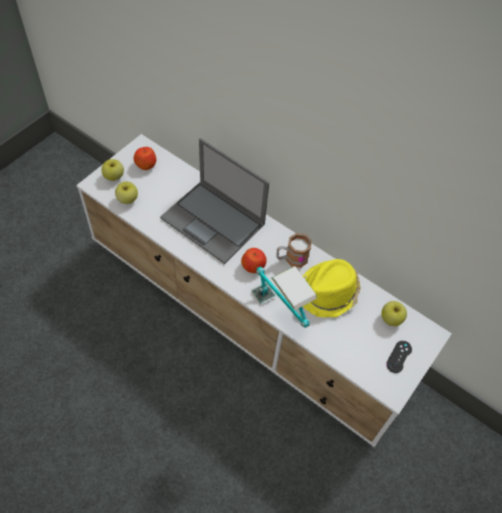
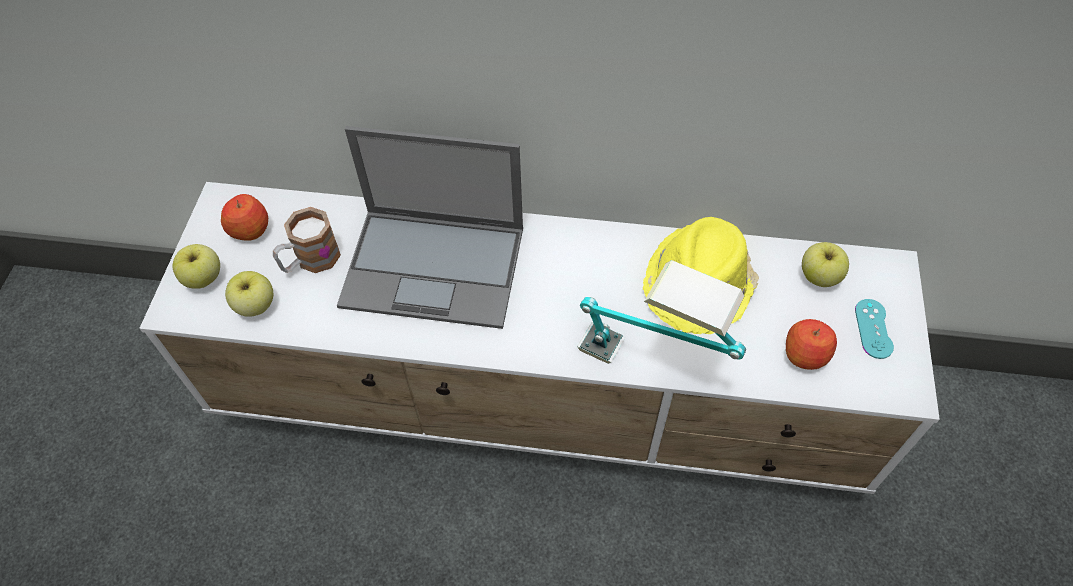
camera: 25 degrees left, 0 degrees up
apple [241,248,267,273] -> apple moved to [786,319,837,370]
mug [277,233,312,268] -> mug moved to [273,207,341,273]
black game controller [386,341,412,373] -> turquoise game controller [855,299,894,359]

